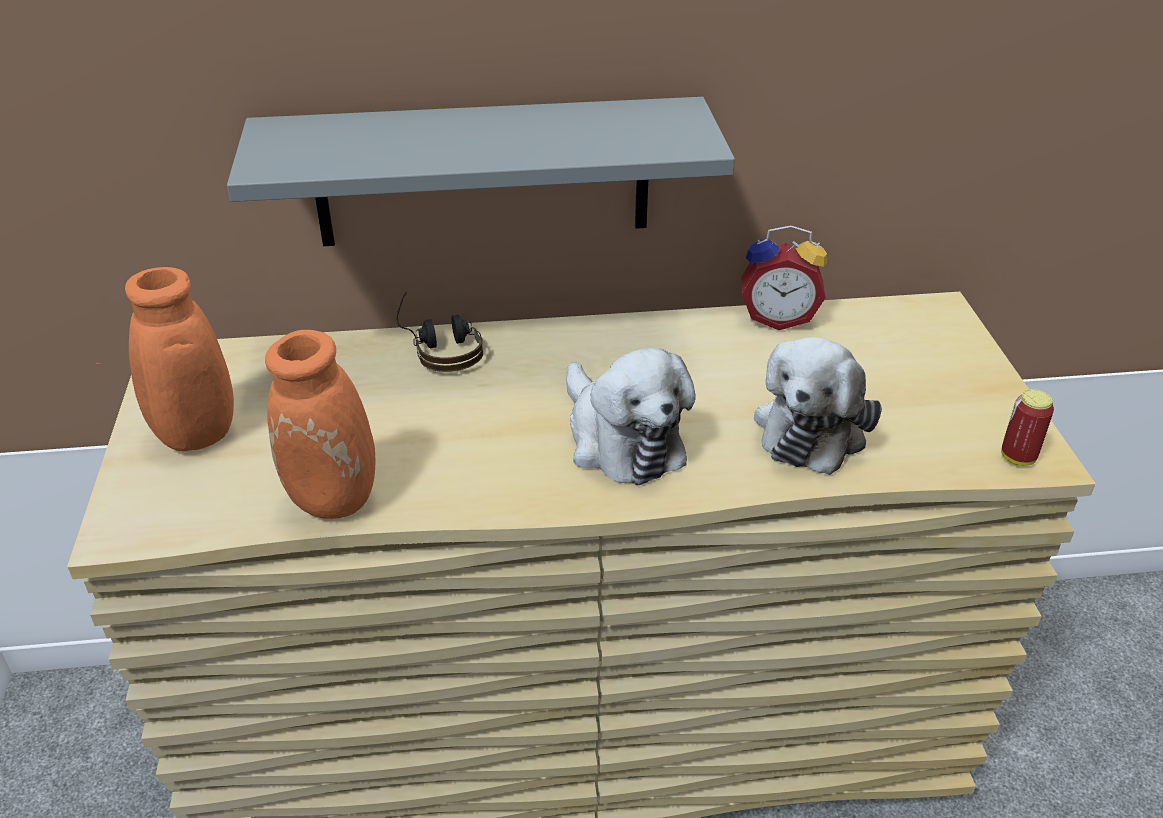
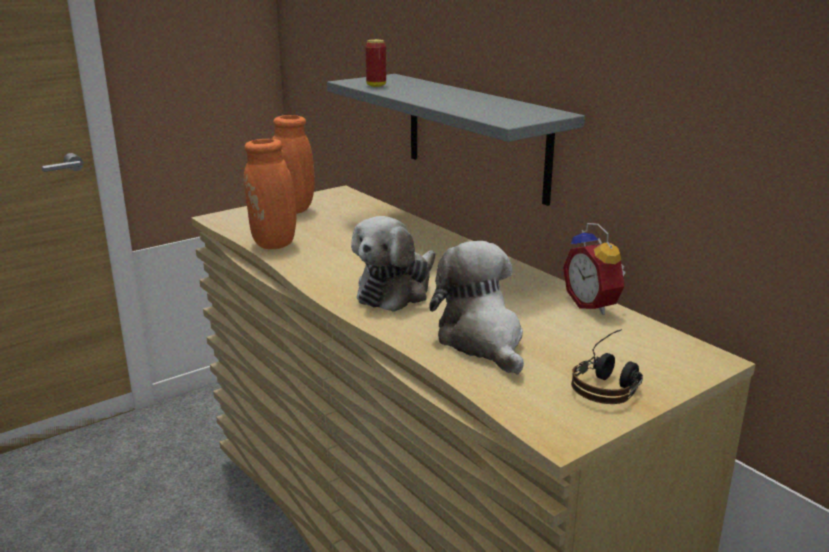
camera: 60 degrees right, 15 degrees down
headphones [397,291,483,372] -> headphones moved to [571,329,643,404]
plush toy [754,337,882,475] -> plush toy turned 75 degrees clockwise [429,241,524,375]
can [1001,389,1054,466] -> can moved to [365,39,386,87]

